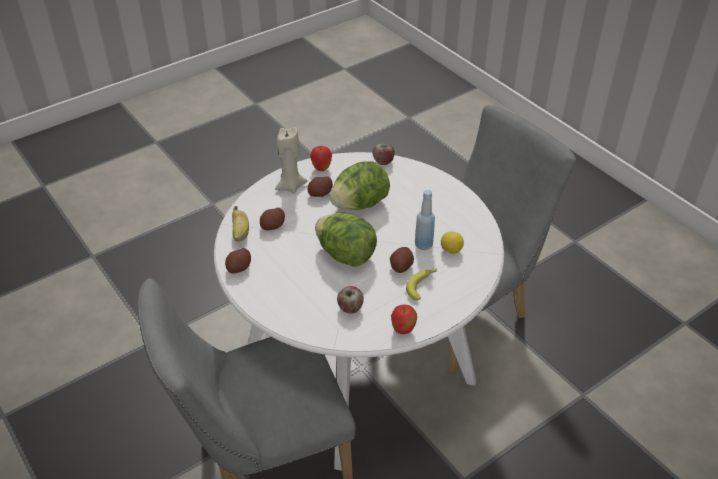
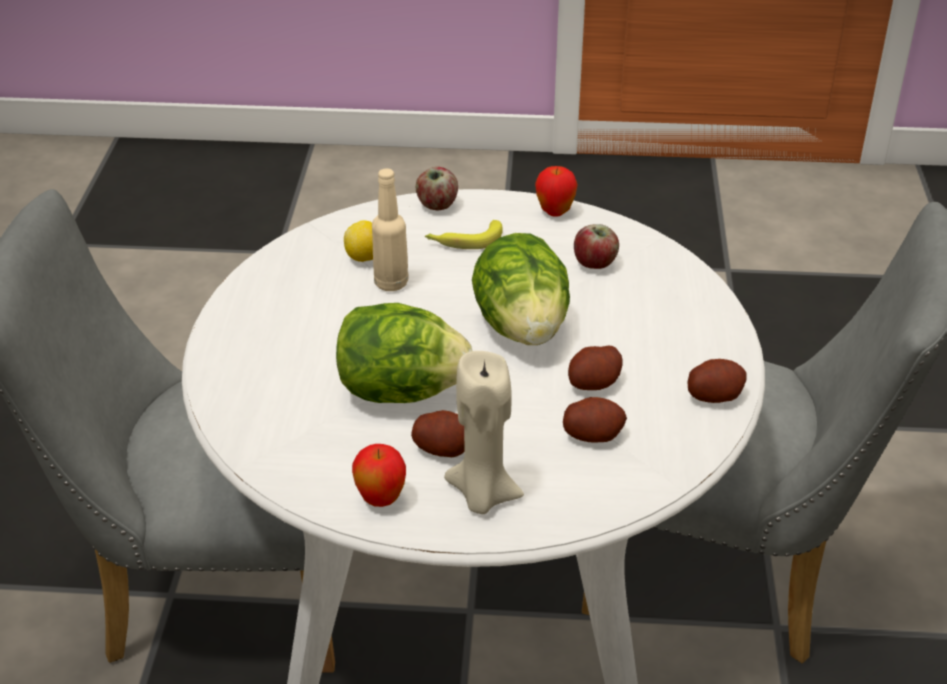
camera: 140 degrees left, 5 degrees down
banana [232,206,249,241] -> none
apple [373,143,395,165] -> apple moved to [416,167,458,210]
potato [390,247,414,273] -> potato moved to [568,346,622,390]
blue bottle [415,190,435,250] -> beige bottle [372,168,409,291]

